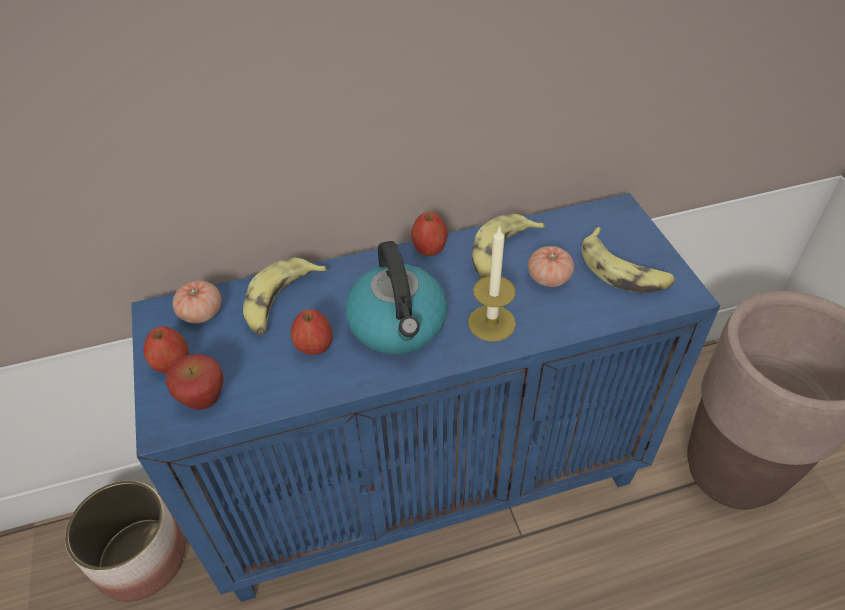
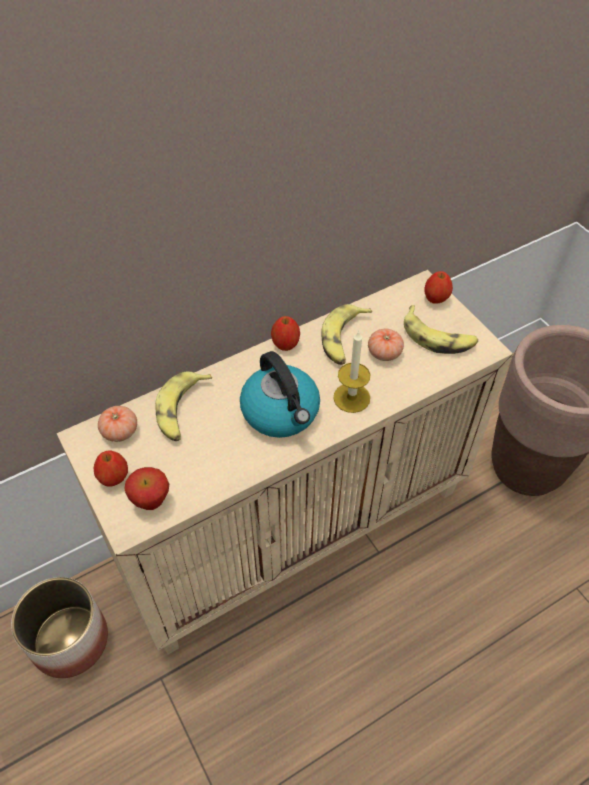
camera: 15 degrees left, 5 degrees up
blue cabinet [131,193,720,602] -> beige cabinet [57,270,513,654]
apple [291,309,333,355] -> apple moved to [424,271,453,304]

